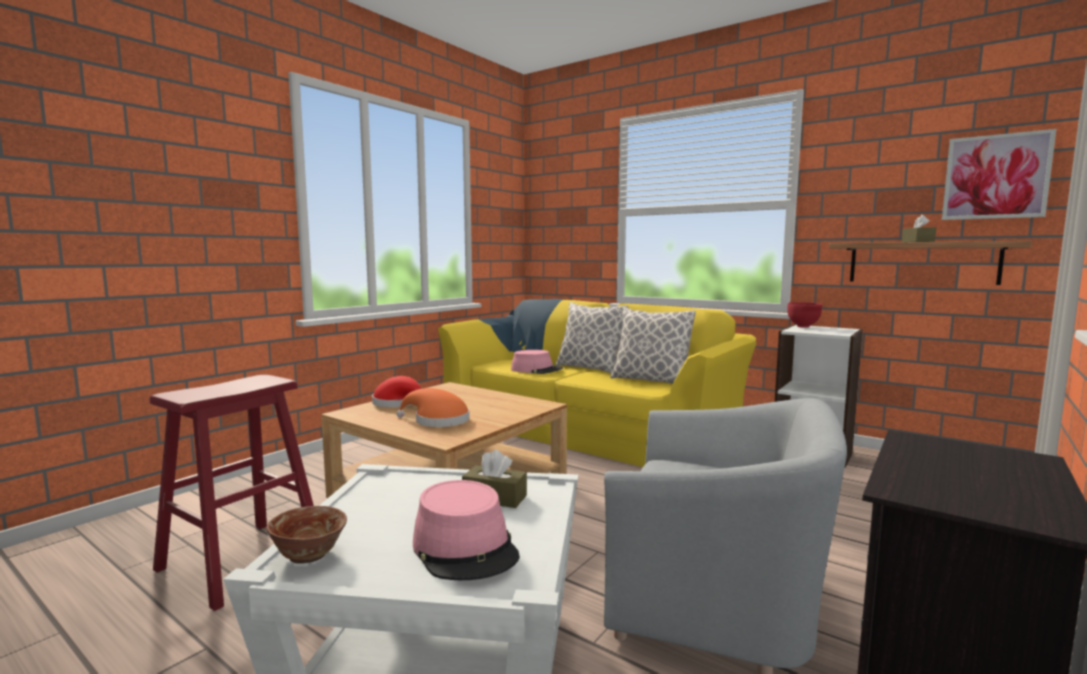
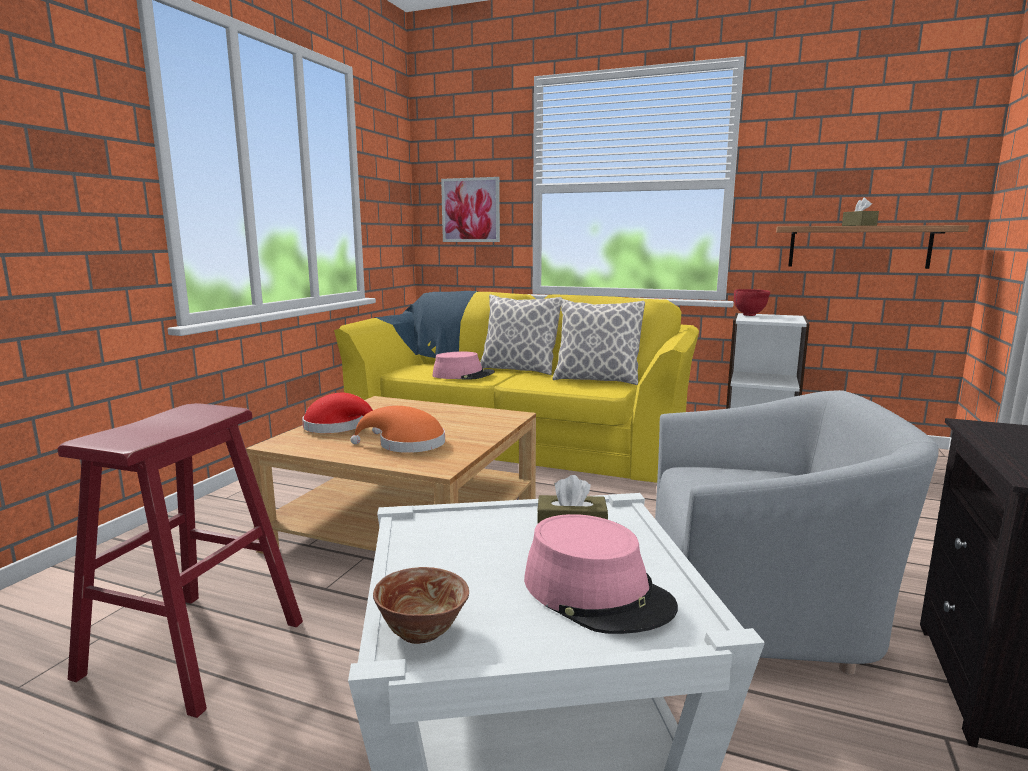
camera: 15 degrees left, 5 degrees up
picture [942,129,1056,220] -> picture moved to [441,177,500,242]

